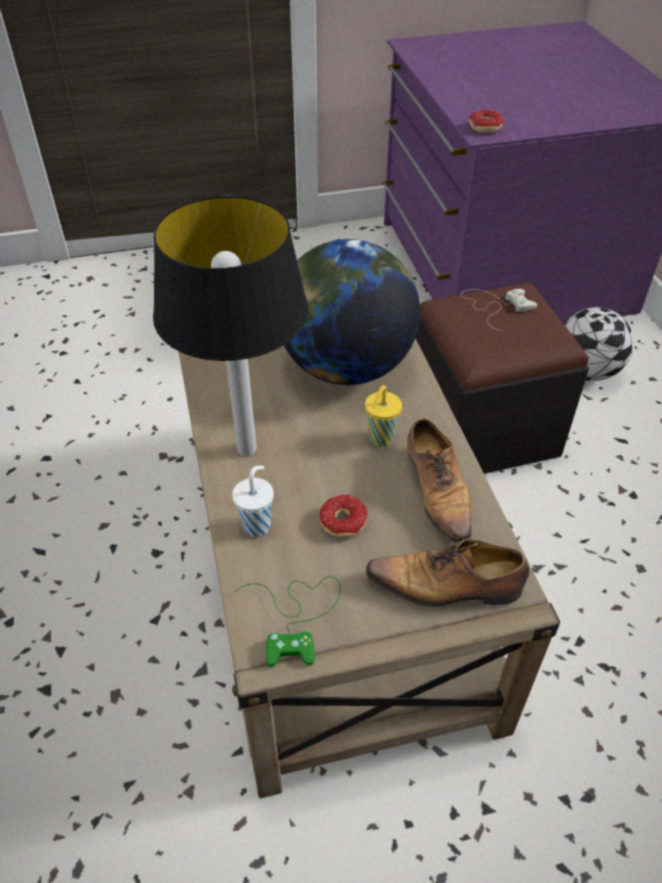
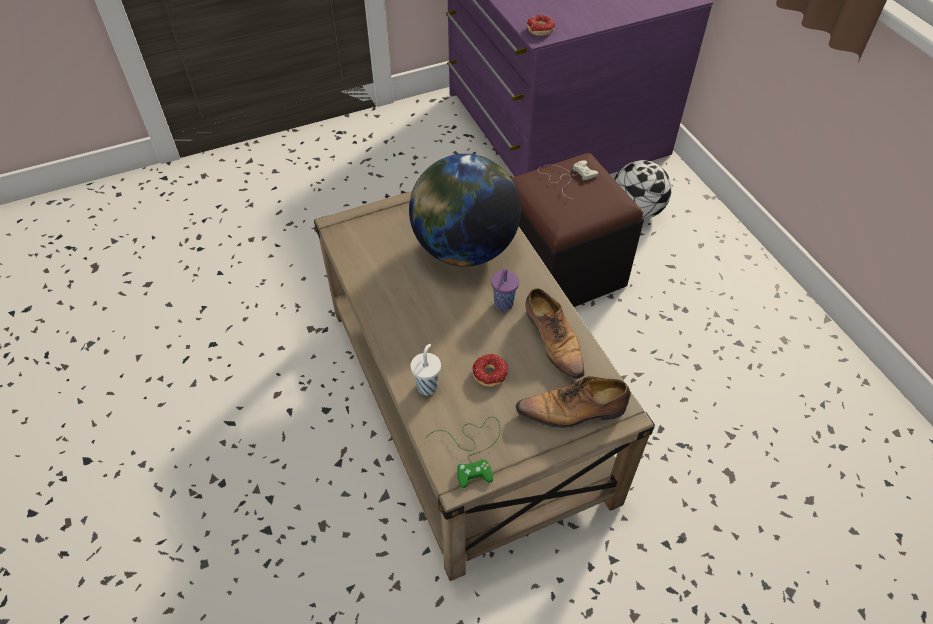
camera: 10 degrees left, 5 degrees up
table lamp [153,196,309,456] -> none
yellow cup [365,385,402,447] -> purple cup [491,268,519,311]

